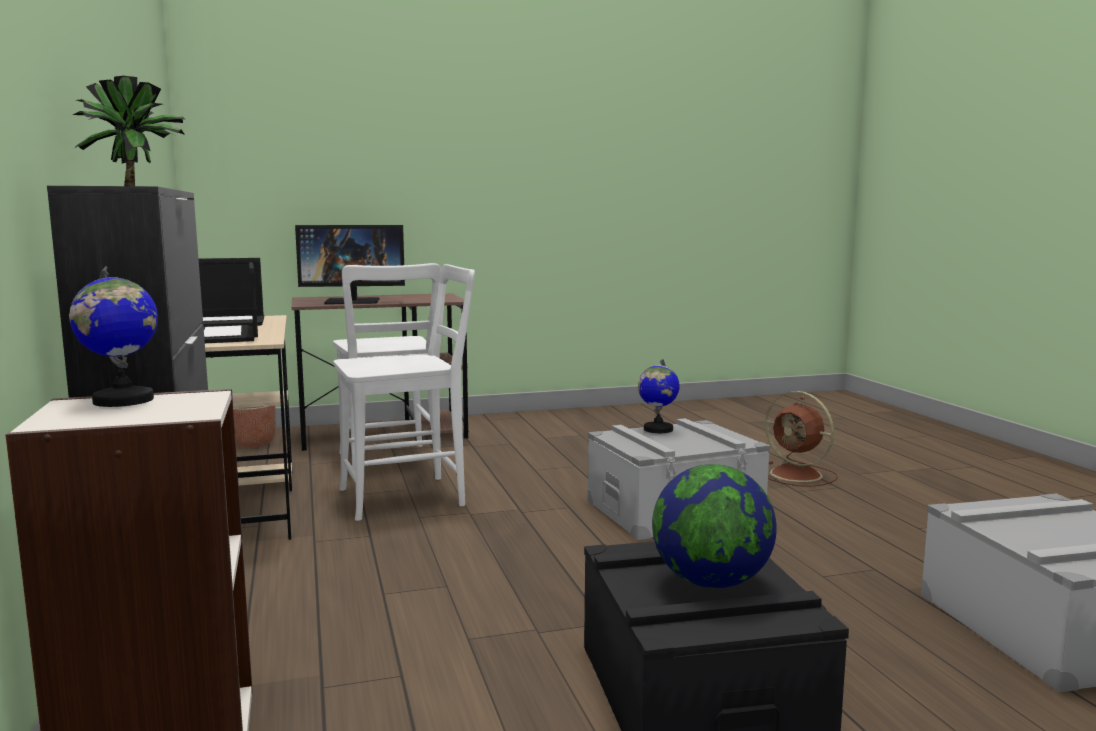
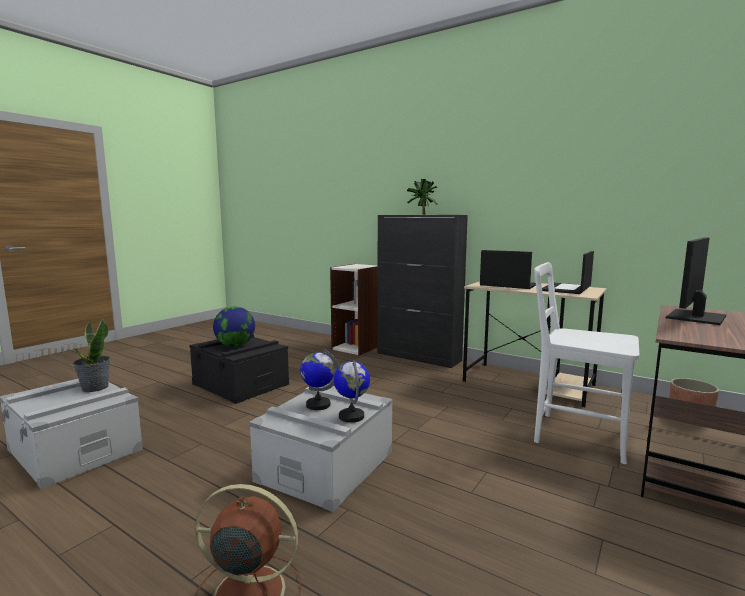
camera: 140 degrees right, 0 degrees up
globe [69,266,158,407] -> globe moved to [300,350,339,410]
white chair [333,264,475,521] -> none
none -> potted plant [73,319,110,392]

